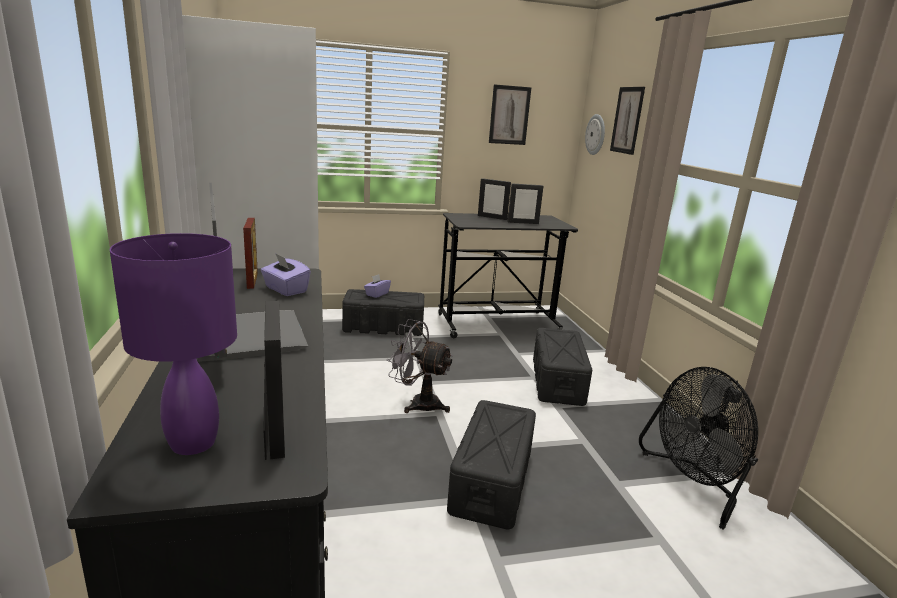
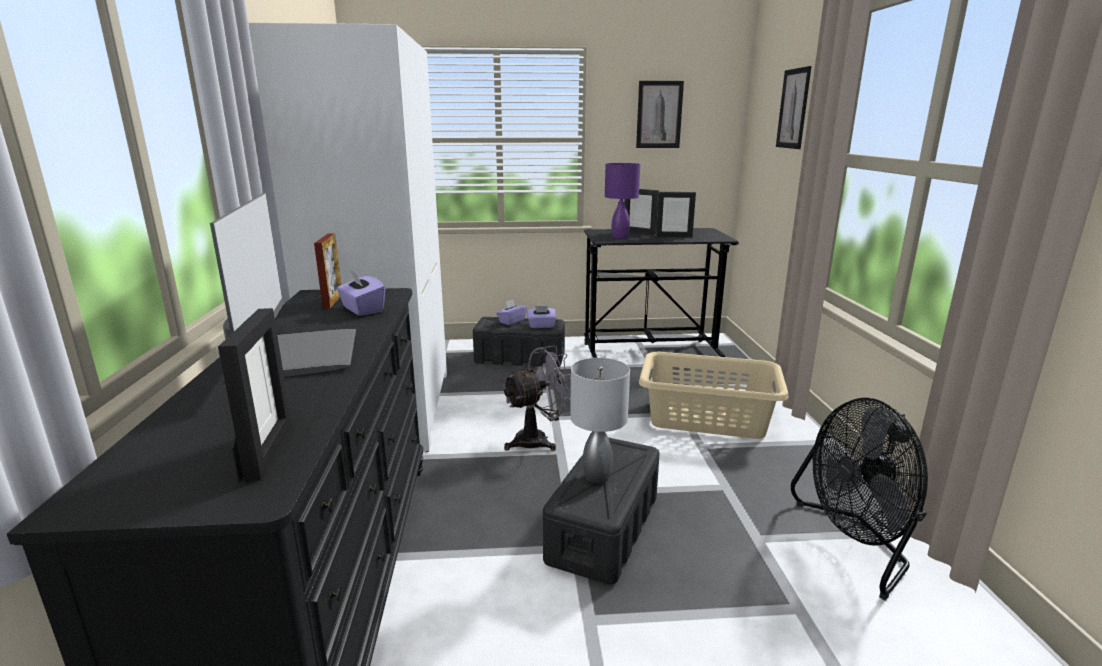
camera: 10 degrees right, 0 degrees up
purple table lamp [110,233,237,455] -> purple table lamp moved to [605,163,640,239]
grey fan [387,319,453,413] -> grey fan turned 120 degrees clockwise [502,345,571,451]
black storage box [533,328,592,406] -> beige laundry basket [639,352,788,439]
wall clock [585,114,605,155] -> none
none -> purple tissue box [527,306,556,328]
none -> grey table lamp [570,358,630,483]

